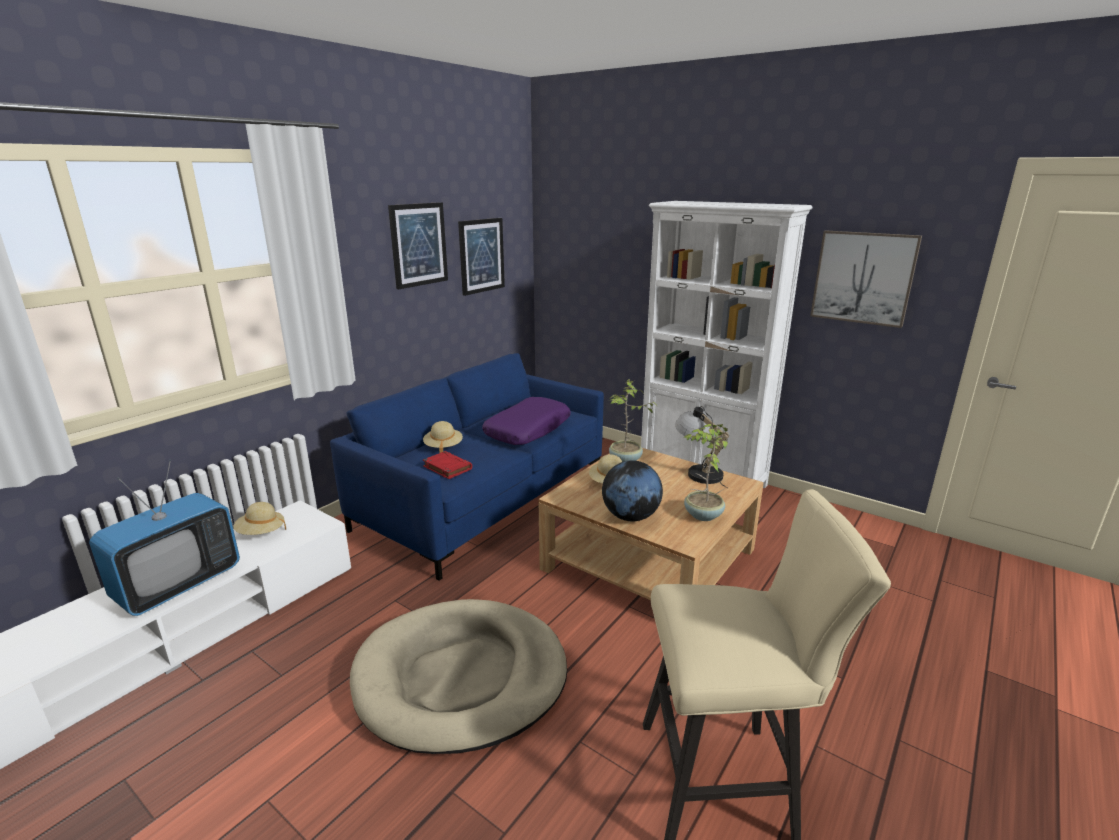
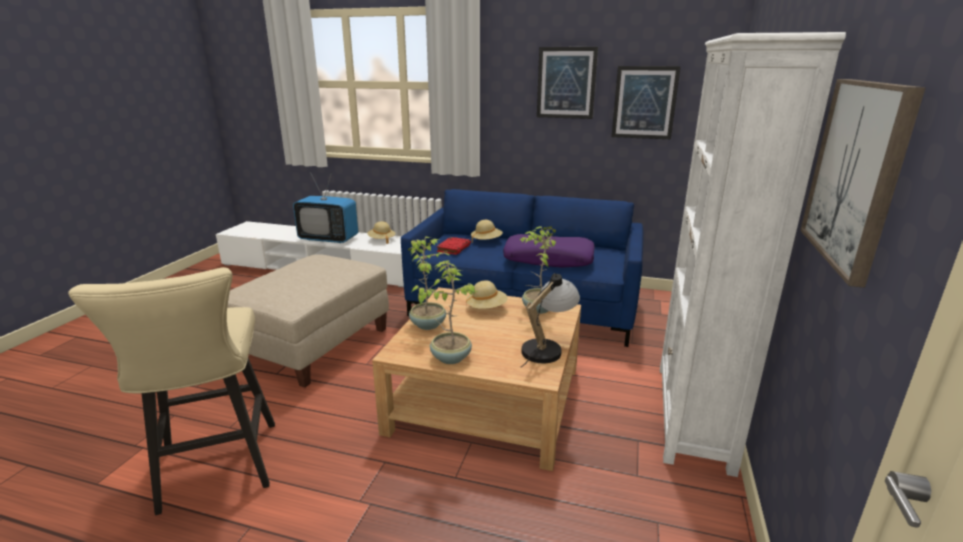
camera: 70 degrees right, 0 degrees up
beige dog bed [350,599,567,754] -> beige ottoman [227,254,389,388]
globe [602,460,663,521] -> potted plant [408,236,452,330]

